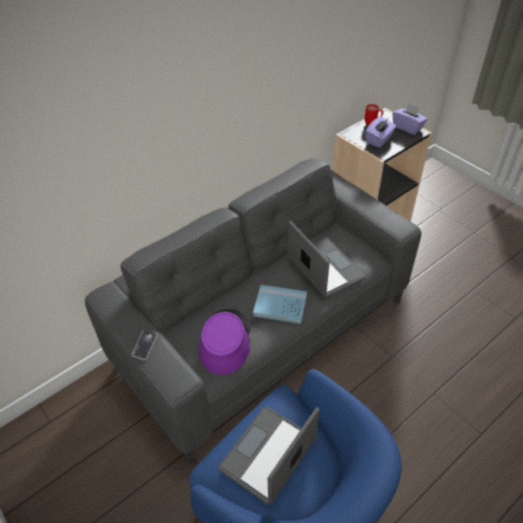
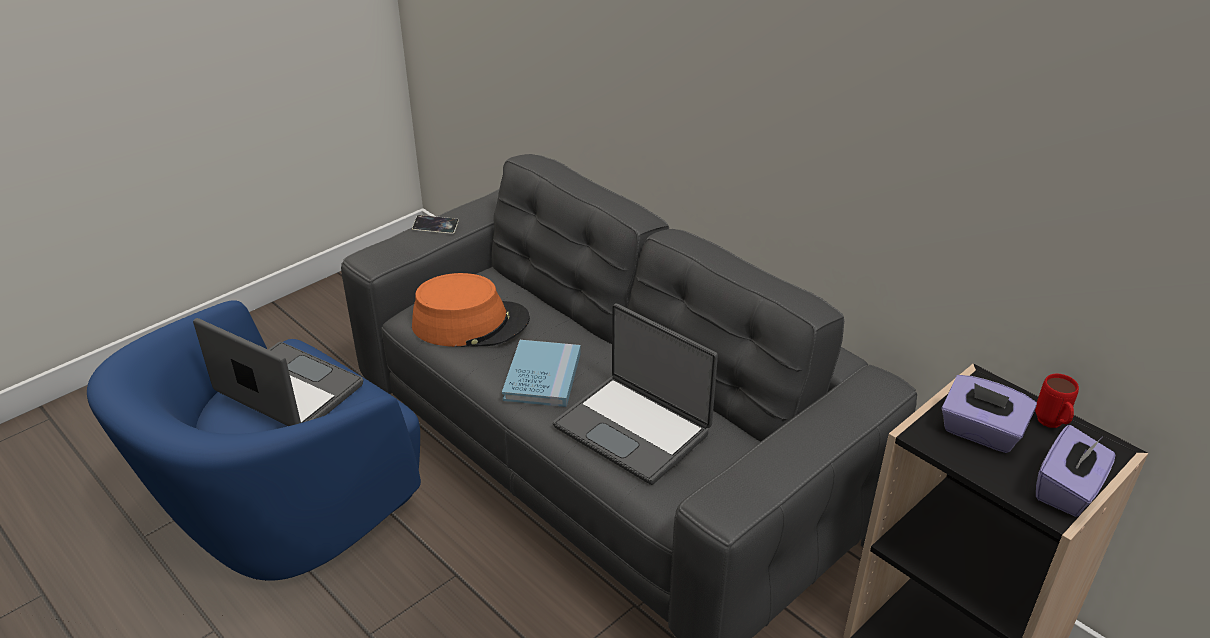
camera: 85 degrees right, 10 degrees down
purple hat [199,309,250,375] -> orange hat [412,273,530,347]
laptop [287,221,365,298] -> laptop turned 75 degrees clockwise [553,304,718,485]

